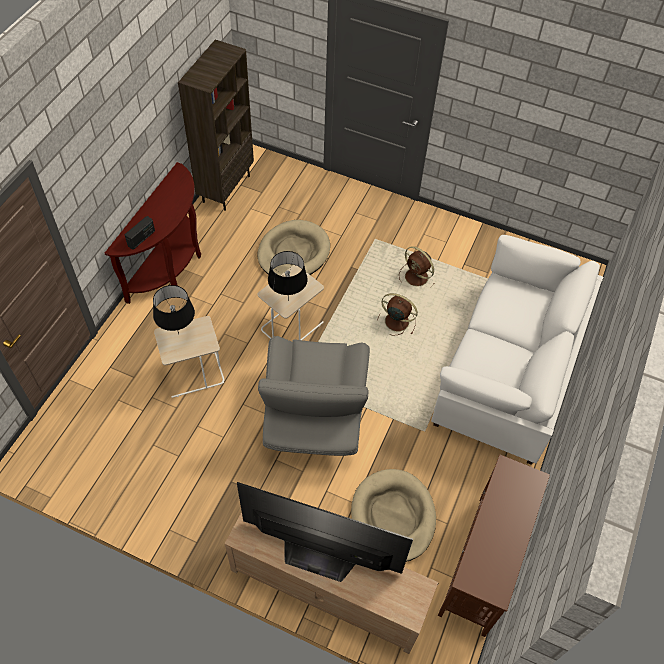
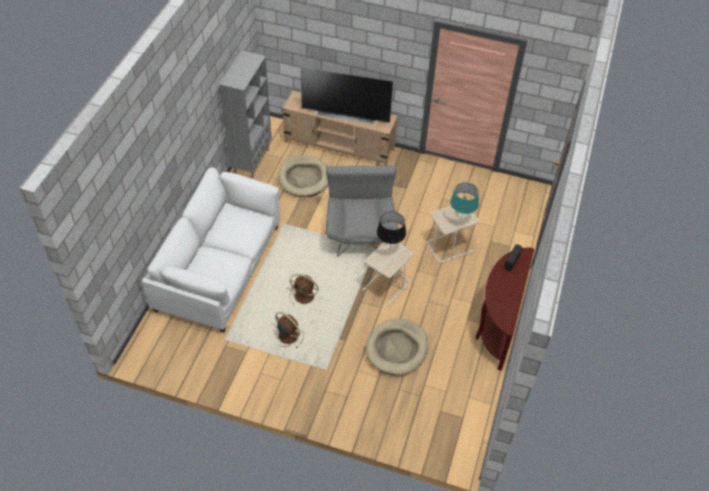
camera: 175 degrees right, 5 degrees down
black table lamp [153,285,195,335] -> turquoise table lamp [450,182,479,220]
brown bookcase [178,40,254,211] -> none
brown console table [438,454,550,637] -> grey bookcase [219,51,272,178]

